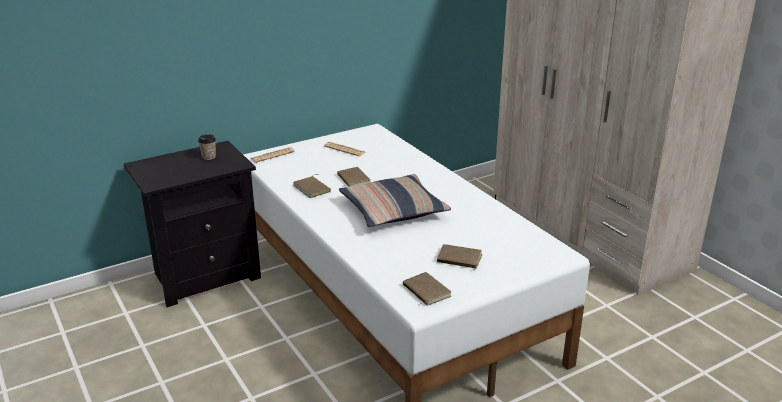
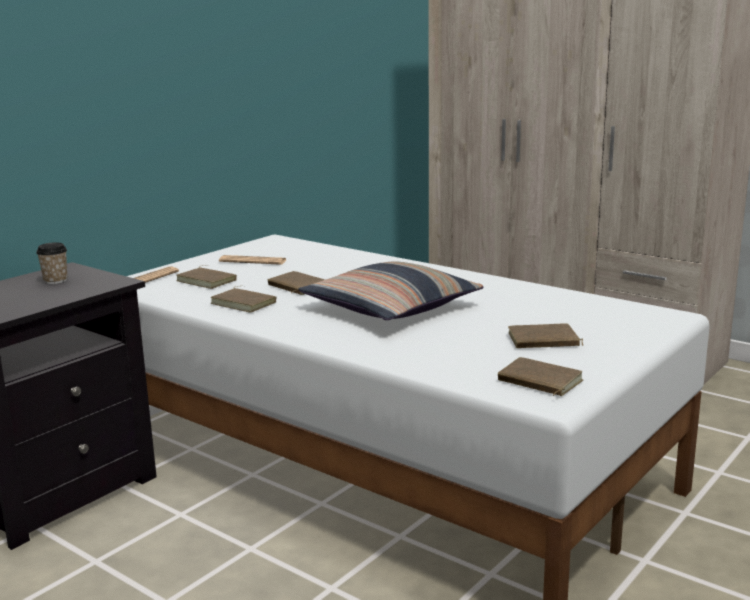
camera: 20 degrees left, 10 degrees down
none -> brown book [176,265,237,289]

